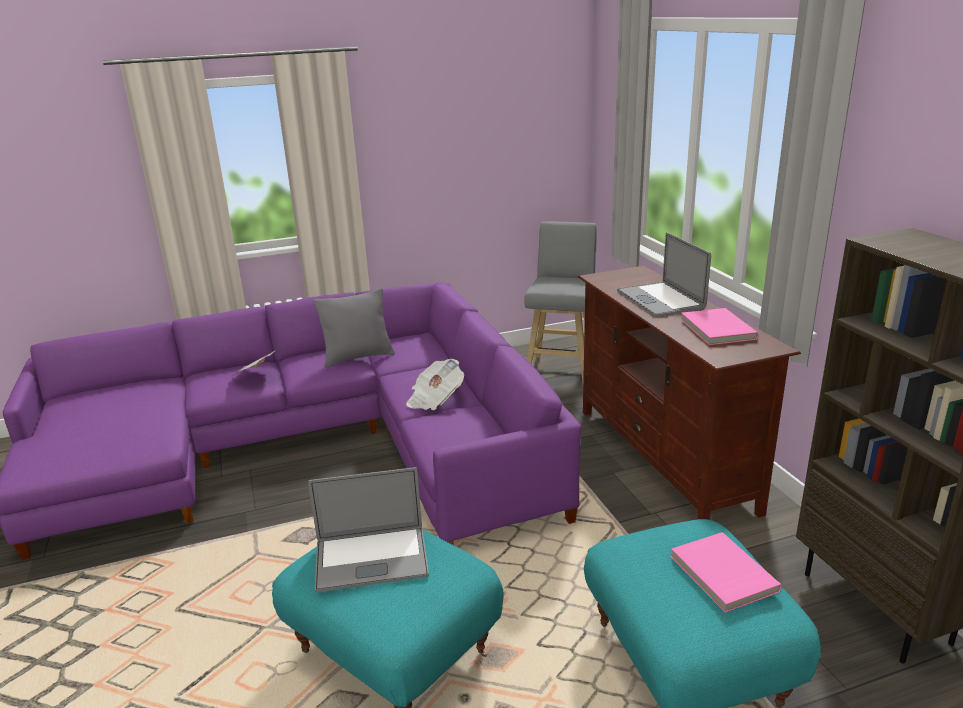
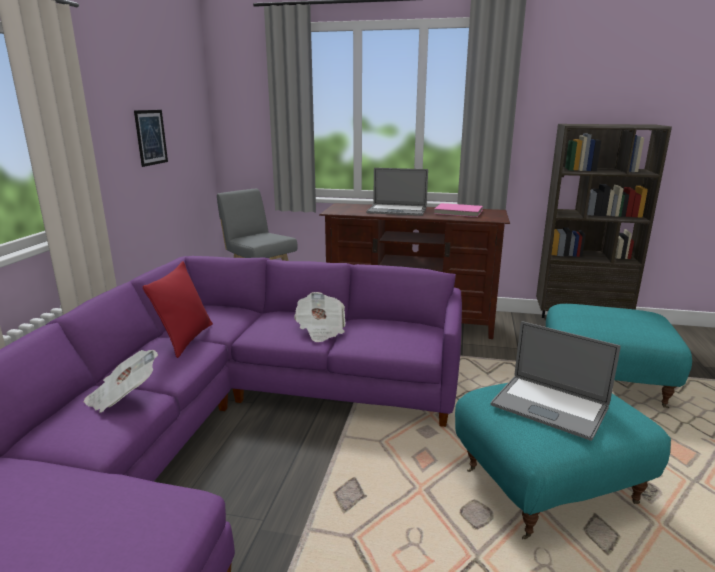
camera: 60 degrees left, 5 degrees down
laptop [308,467,429,592] -> laptop turned 105 degrees clockwise [491,321,620,441]
grey pillow [313,288,394,368] -> red pillow [142,261,213,358]
pink book [670,532,782,613] -> none
none -> picture [134,110,168,167]

